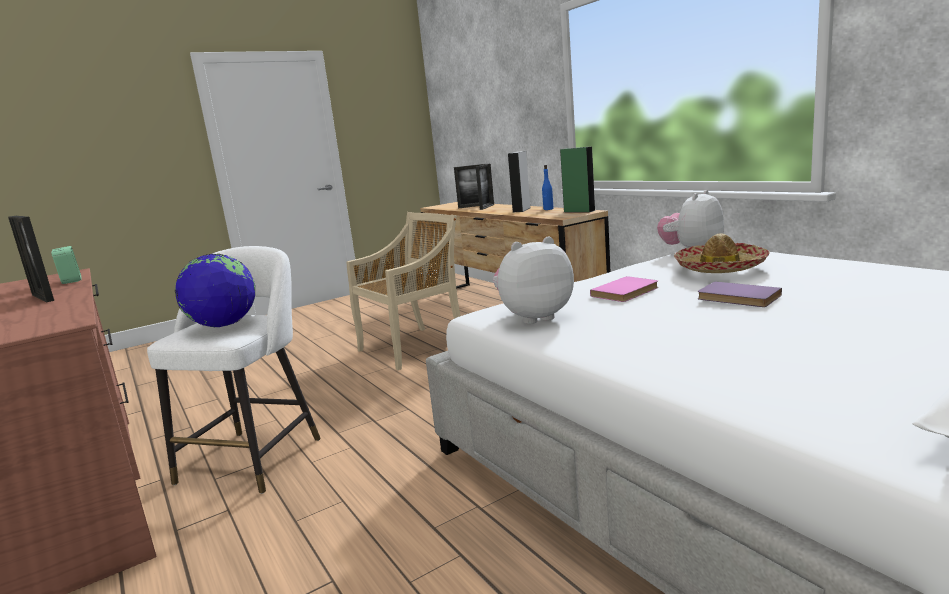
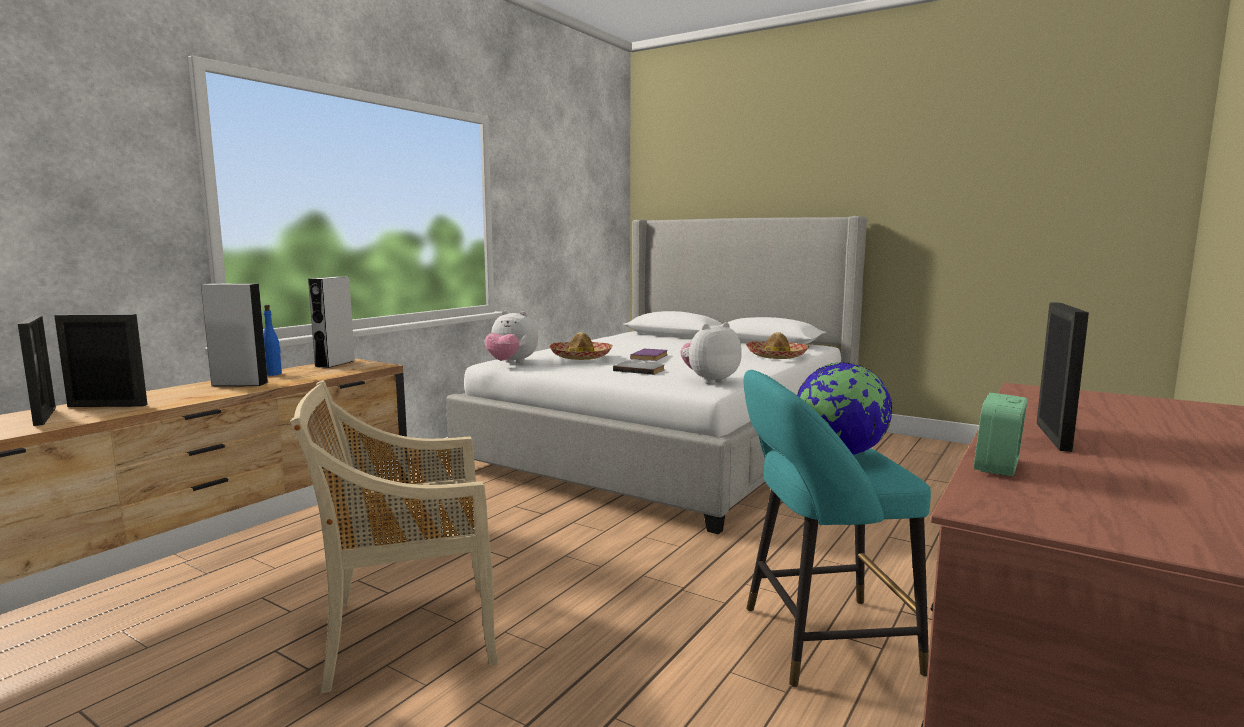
camera: 115 degrees left, 5 degrees down
white stool [147,246,321,494] -> turquoise stool [743,370,931,687]
beige chair [346,212,461,370] -> beige chair turned 45 degrees counterclockwise [290,380,499,693]
plush toy [493,236,574,324] -> plush toy turned 105 degrees clockwise [680,322,742,384]
green speaker [560,146,596,212] -> grey speaker [308,277,355,368]
pink book [590,276,658,302] -> grey book [613,361,664,375]
none -> hat [746,332,809,359]

